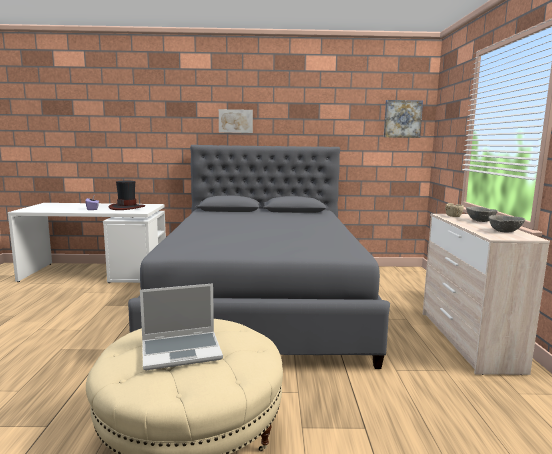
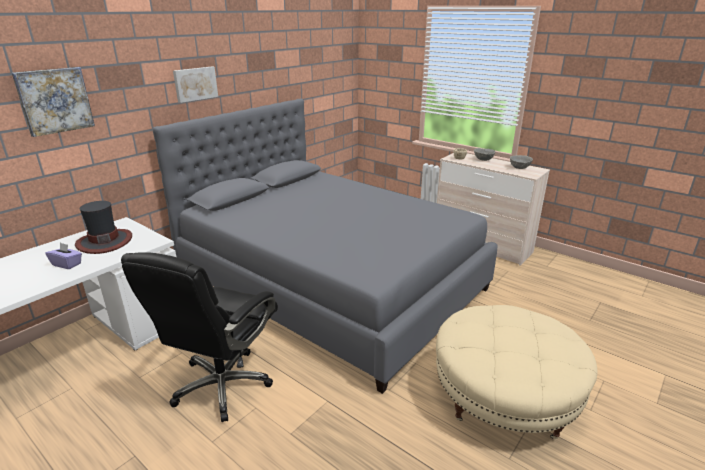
camera: 50 degrees left, 15 degrees up
laptop [140,283,223,370] -> none
picture [384,100,423,138] -> picture moved to [12,67,95,137]
none -> black office chair [121,252,278,422]

